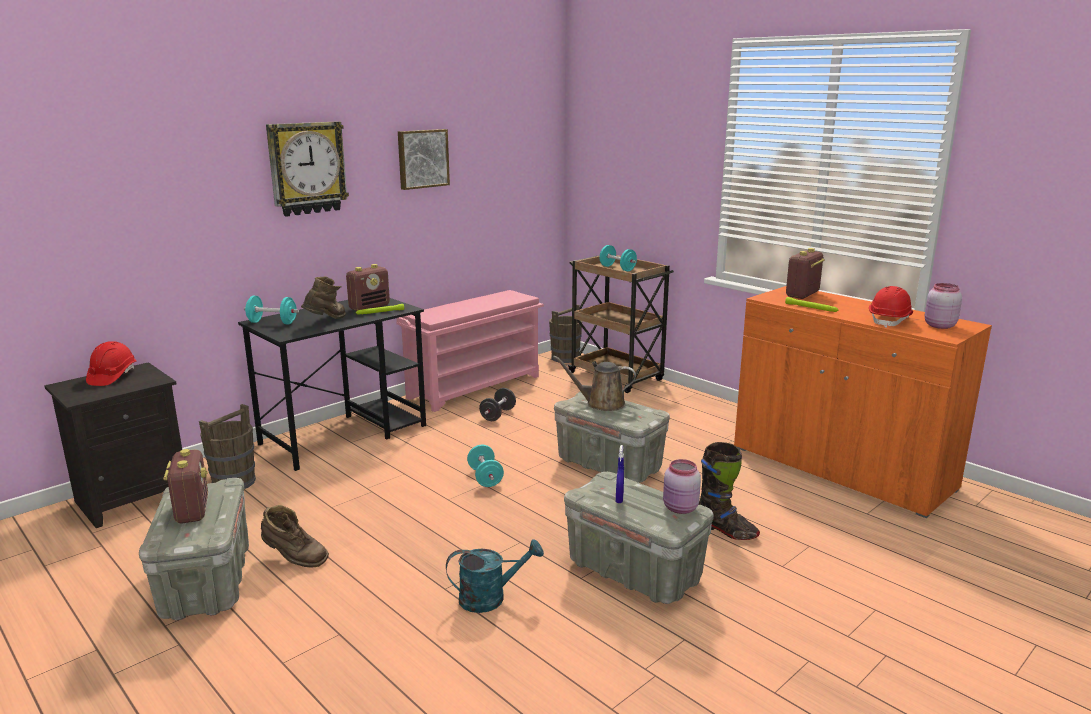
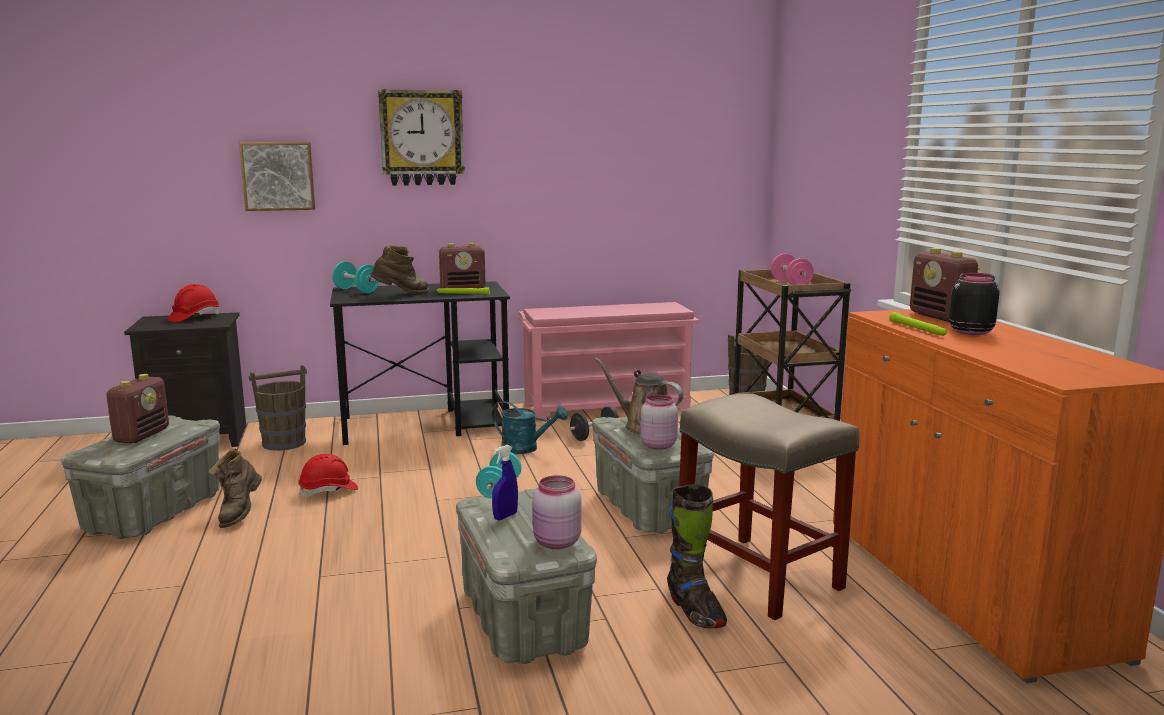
camera: 30 degrees right, 5 degrees down
brown boot [261,505,329,568] -> brown boot turned 45 degrees clockwise [209,448,262,528]
picture [398,129,450,190] -> picture moved to [239,142,315,211]
turquoise watering can [446,539,544,613] -> turquoise watering can moved to [492,401,568,454]
turquoise dumbbell [600,245,637,271] -> pink dumbbell [771,254,814,285]
radio [786,248,825,299] -> radio turned 90 degrees counterclockwise [910,248,980,322]
red hard hat [869,286,913,328] -> red hard hat moved to [298,454,358,497]
pink jar [924,283,962,329] -> pink jar moved to [640,395,678,450]
none -> beige stool [679,393,860,620]
none -> black jar [949,273,999,335]

